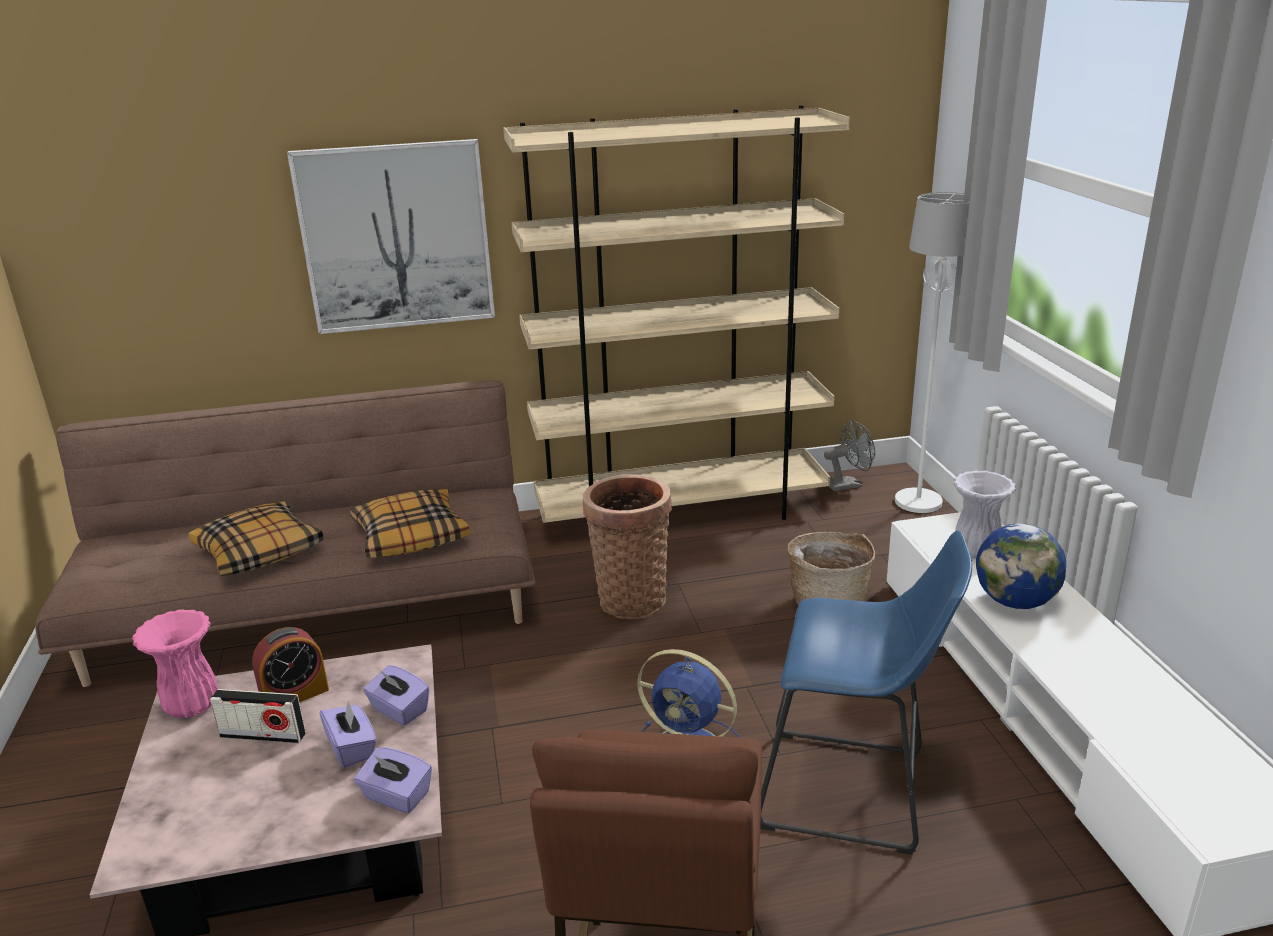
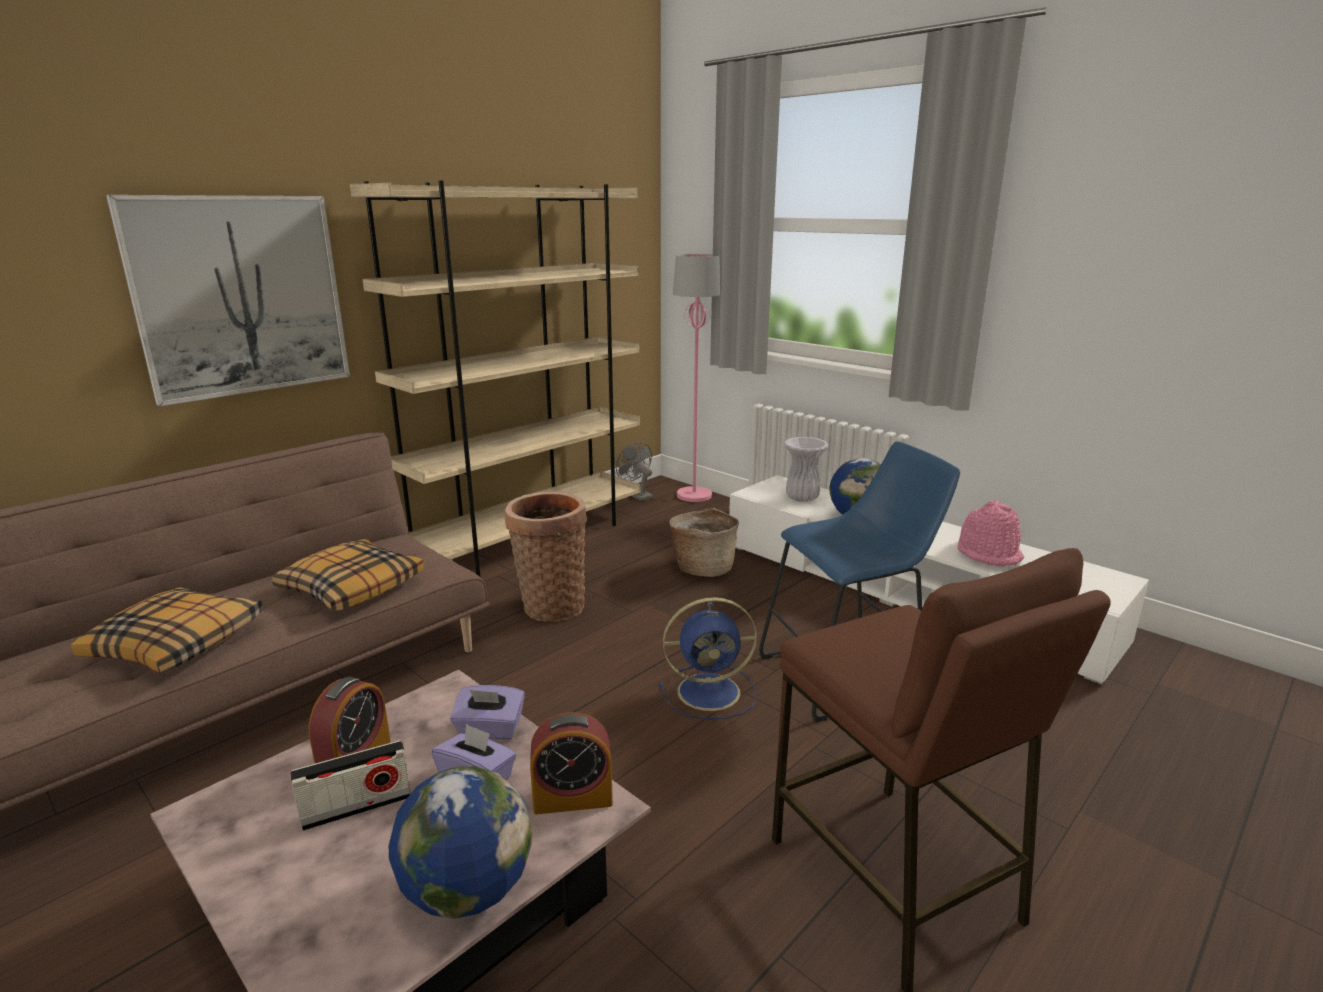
camera: 35 degrees left, 5 degrees down
pink vase [132,609,218,718] -> none
purple tissue box [354,747,432,813] -> alarm clock [530,712,613,814]
grey fan [824,419,875,491] -> grey fan turned 75 degrees counterclockwise [616,442,653,501]
white floor lamp [895,192,969,513] -> pink floor lamp [673,254,720,502]
none -> globe [389,766,532,919]
none -> pink hat [957,500,1024,567]

